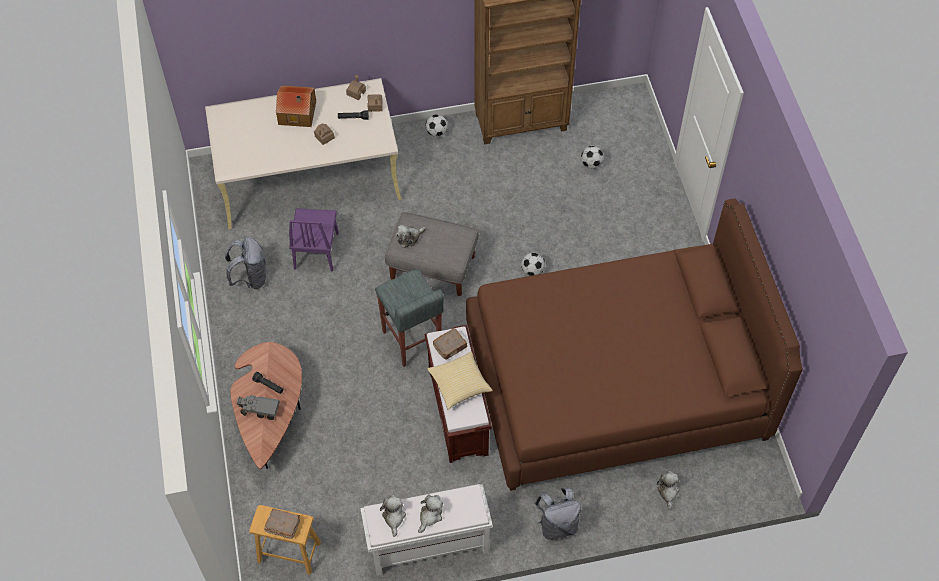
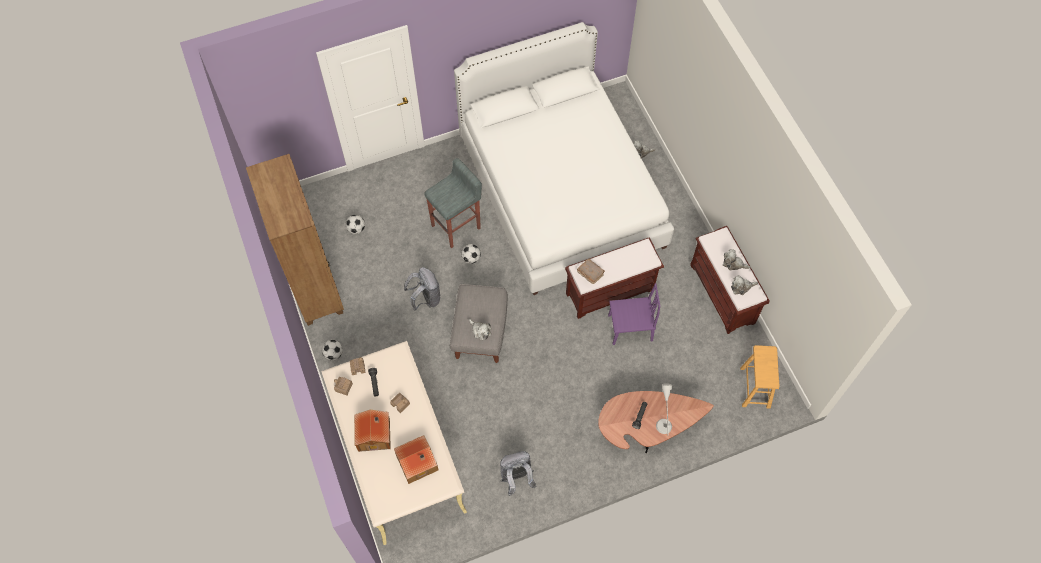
camera: 100 degrees left, 5 degrees up
toy truck [236,395,280,420] -> grey table lamp [656,383,672,436]
brown book [264,508,300,539] -> none
purple chair [289,208,339,272] -> purple chair moved to [608,283,660,345]
white bench [360,484,493,576] -> brown bench [690,226,770,334]
grey stool [375,269,444,367] -> grey stool moved to [424,158,482,248]
pillow [427,351,493,410] -> none
brown bed [466,199,803,491] -> white bed [454,22,674,295]
grey backpack [534,488,581,540] -> grey backpack moved to [404,267,440,311]
none -> toy house [394,435,438,484]

